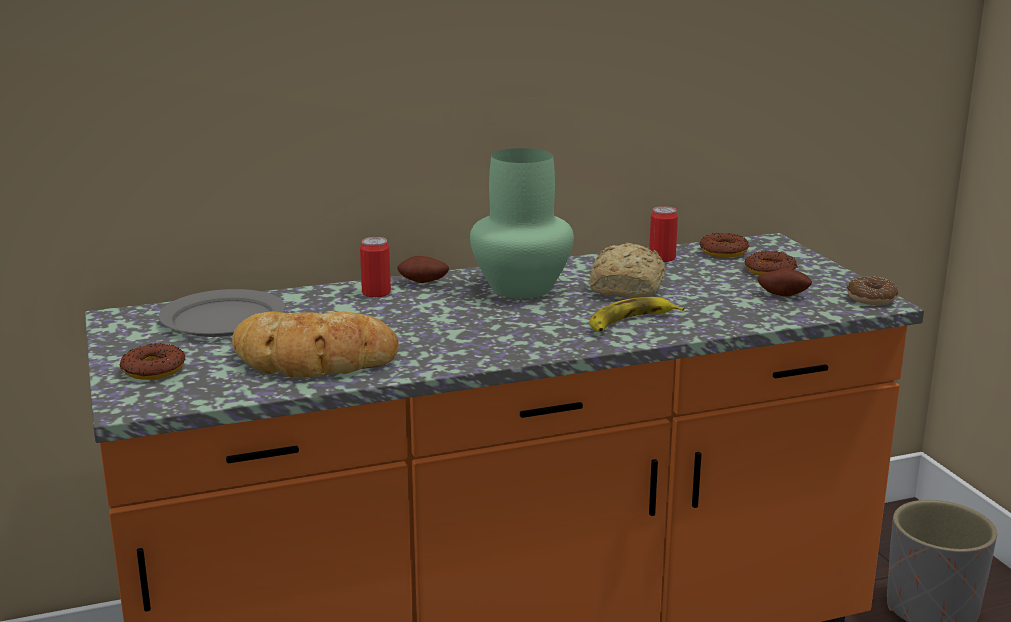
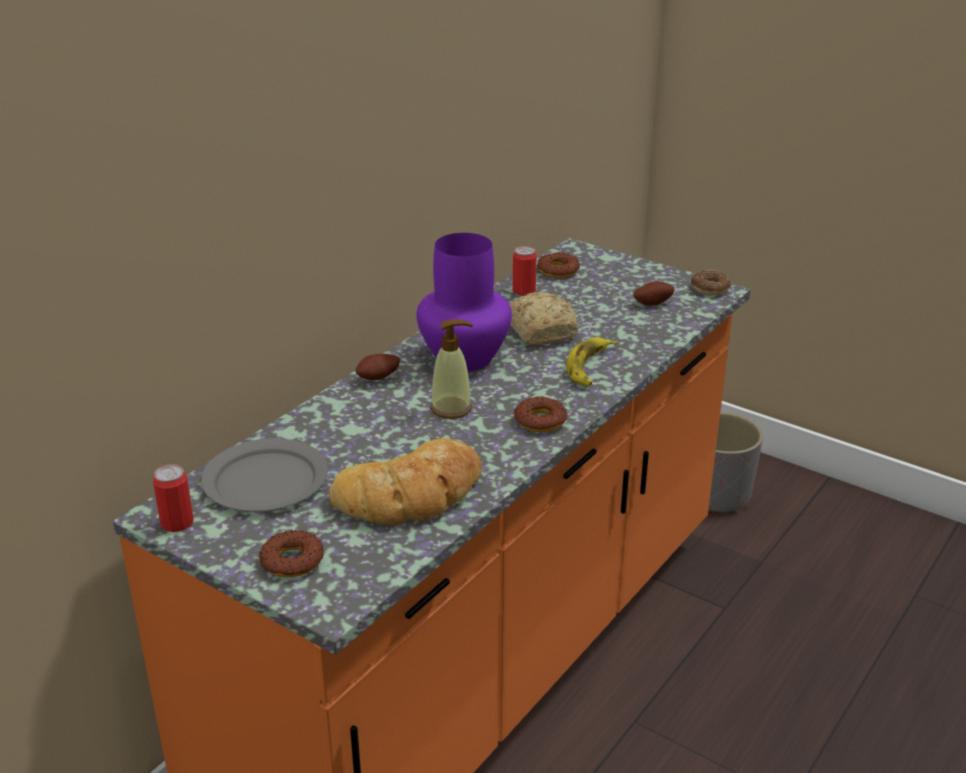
camera: 35 degrees left, 10 degrees up
can [360,237,391,297] -> can moved to [153,464,194,532]
green vase [470,148,574,299] -> purple vase [417,233,512,372]
donut [745,251,798,275] -> donut moved to [514,396,568,432]
none -> soap dispenser [430,320,473,419]

